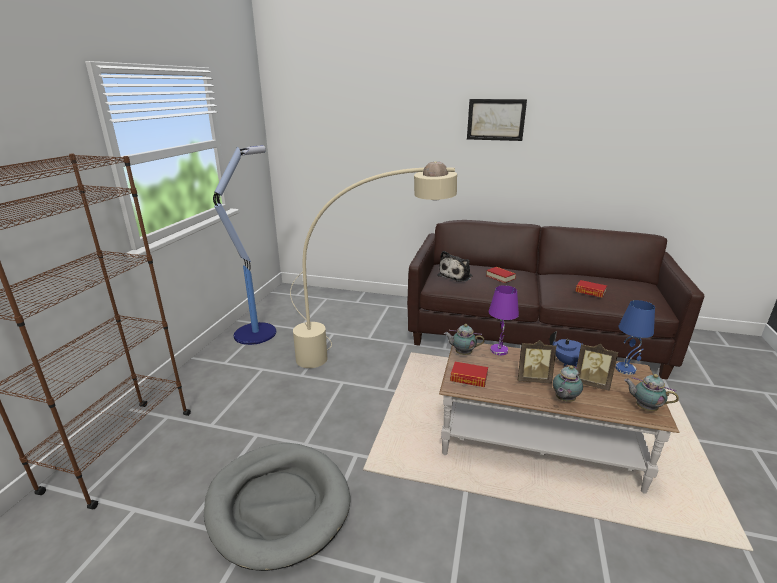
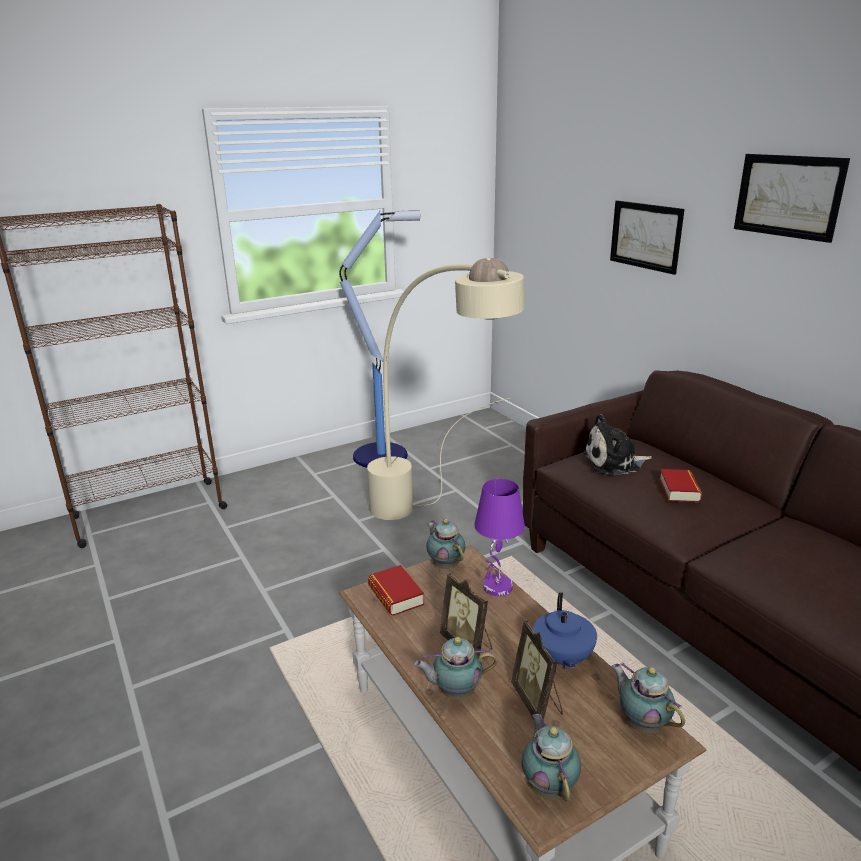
camera: 45 degrees right, 0 degrees up
grey dog bed [204,443,351,571] -> none
book [575,280,607,298] -> none
blue table lamp [616,300,655,375] -> teapot [611,663,685,734]
none -> picture [610,200,685,275]

